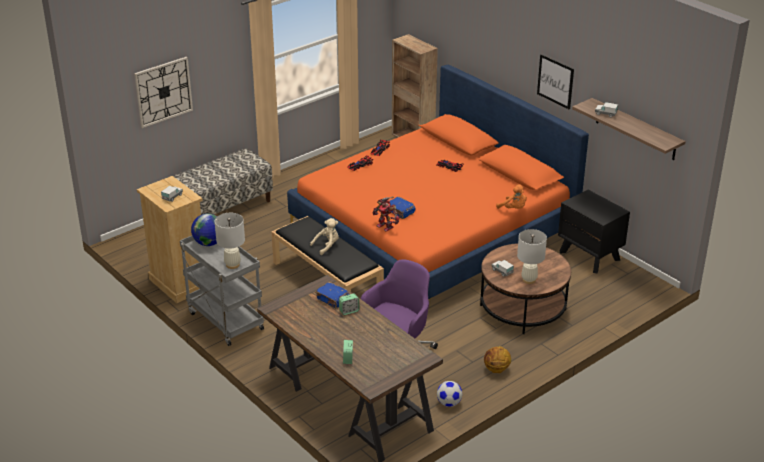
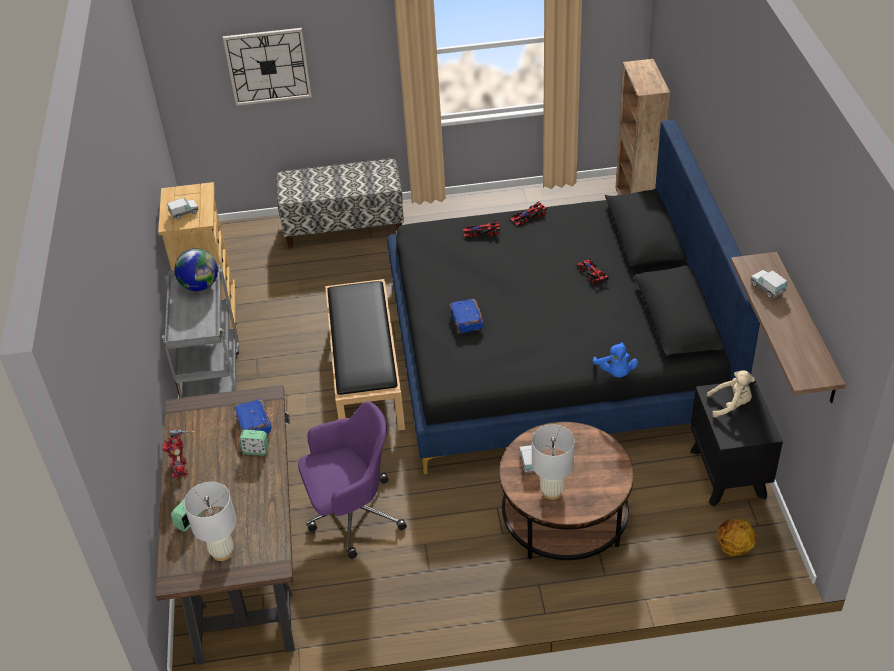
camera: 35 degrees right, 10 degrees up
white table lamp [215,213,245,269] -> white table lamp moved to [184,482,237,561]
orange bed [287,65,589,300] -> black bed [387,120,760,474]
beige plush toy [310,218,339,255] -> beige plush toy moved to [707,371,755,418]
toy robot [373,196,400,232] -> toy robot moved to [162,428,195,478]
football [437,381,462,407] -> none
basketball [484,346,511,373] -> basketball moved to [717,519,756,557]
orange plush toy [496,184,527,209] -> blue plush toy [593,342,638,377]
picture [537,54,574,109] -> none

